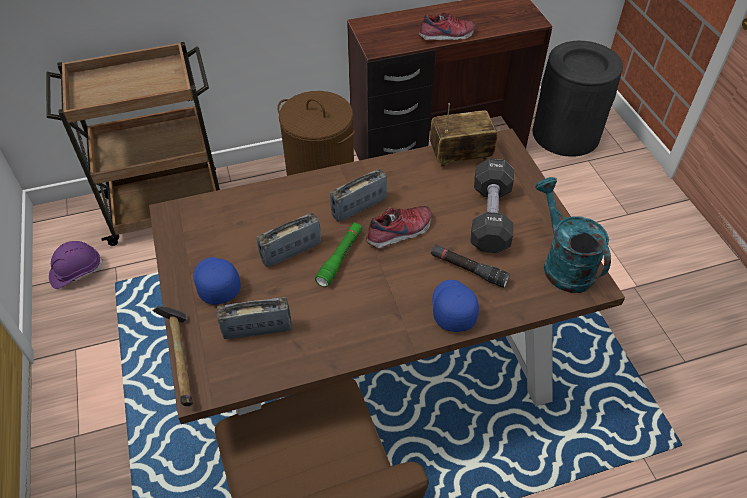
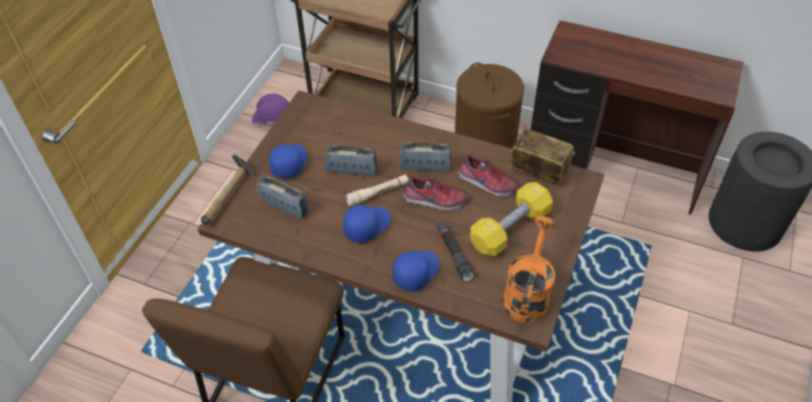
camera: 40 degrees right, 0 degrees up
green flashlight [315,222,362,287] -> beige flashlight [345,174,409,206]
shoe [419,12,476,40] -> shoe moved to [458,155,519,197]
black dumbbell [470,159,514,253] -> yellow dumbbell [470,182,553,256]
turquoise watering can [535,177,611,293] -> orange watering can [503,216,556,323]
none -> blue cap [343,205,391,243]

